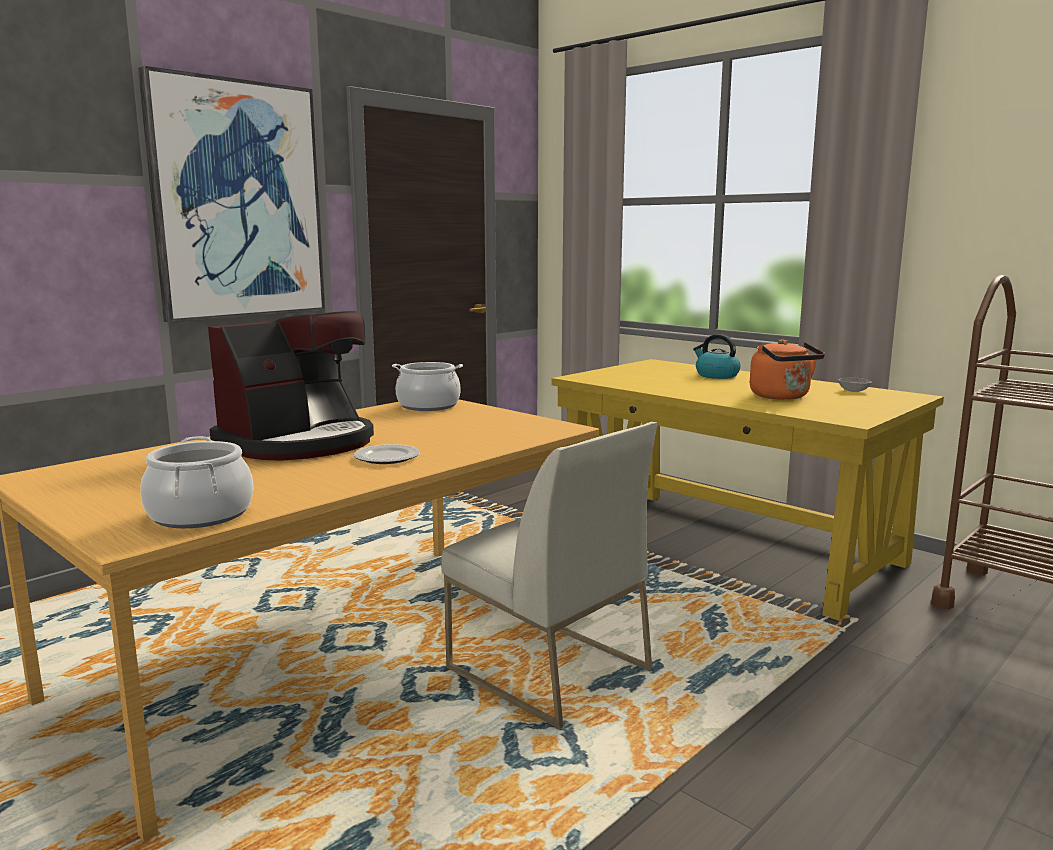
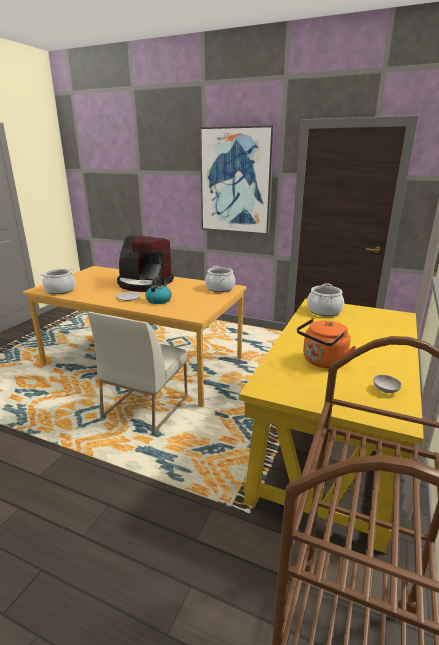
camera: 70 degrees right, 10 degrees up
kettle [693,334,741,379] -> kettle moved to [145,276,172,304]
none -> cooking pot [307,283,344,316]

